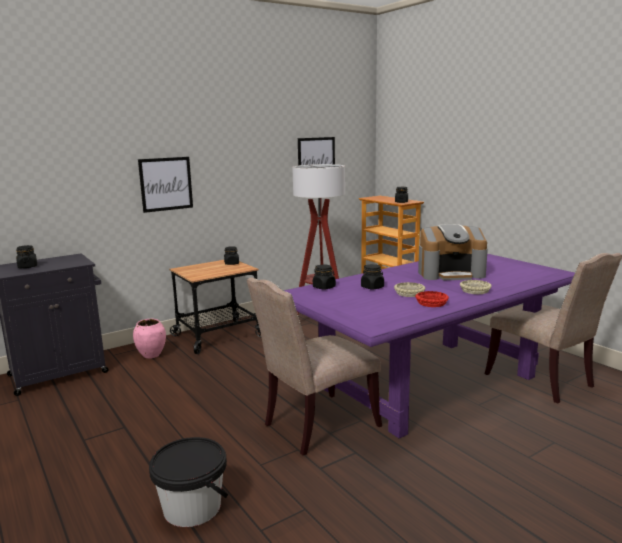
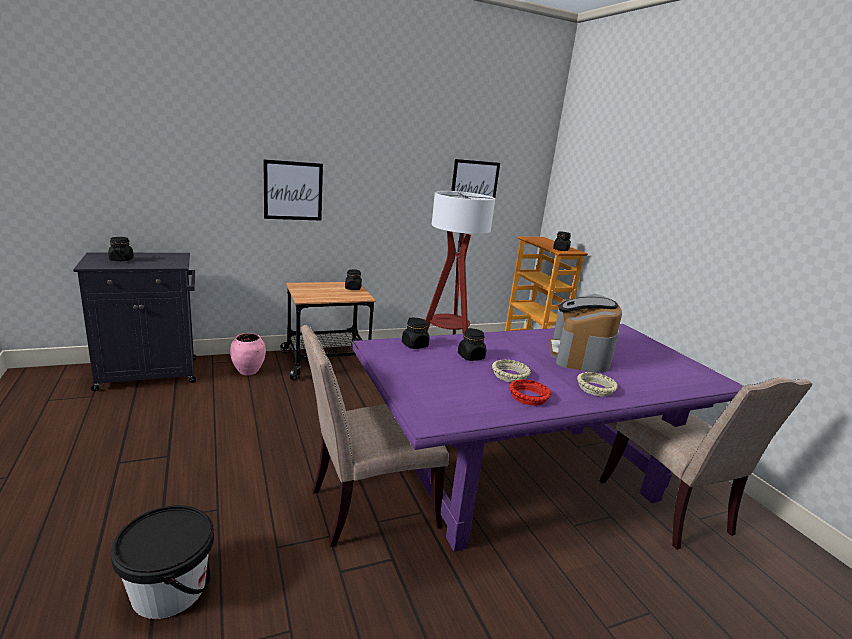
camera: 10 degrees right, 5 degrees up
coffee machine [418,224,488,280] -> coffee machine turned 90 degrees clockwise [549,294,622,373]

